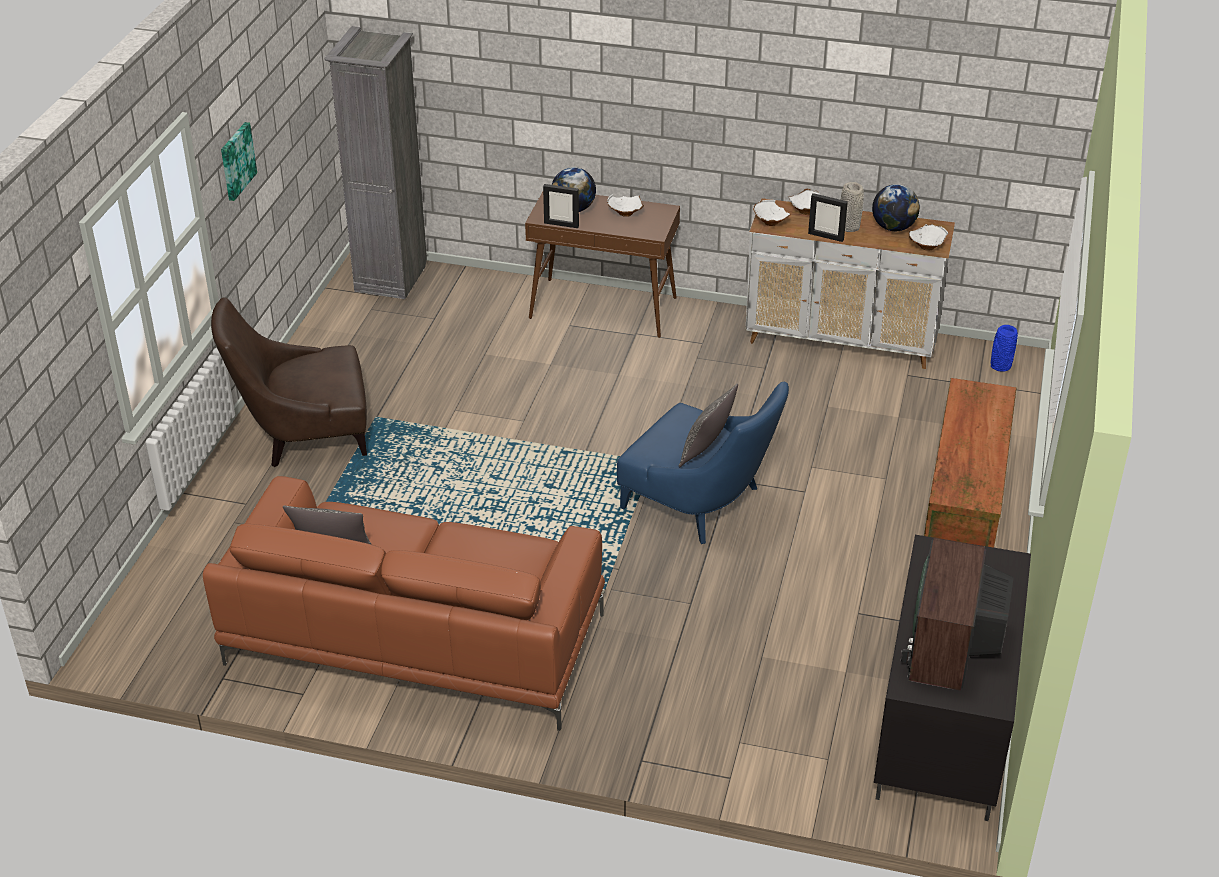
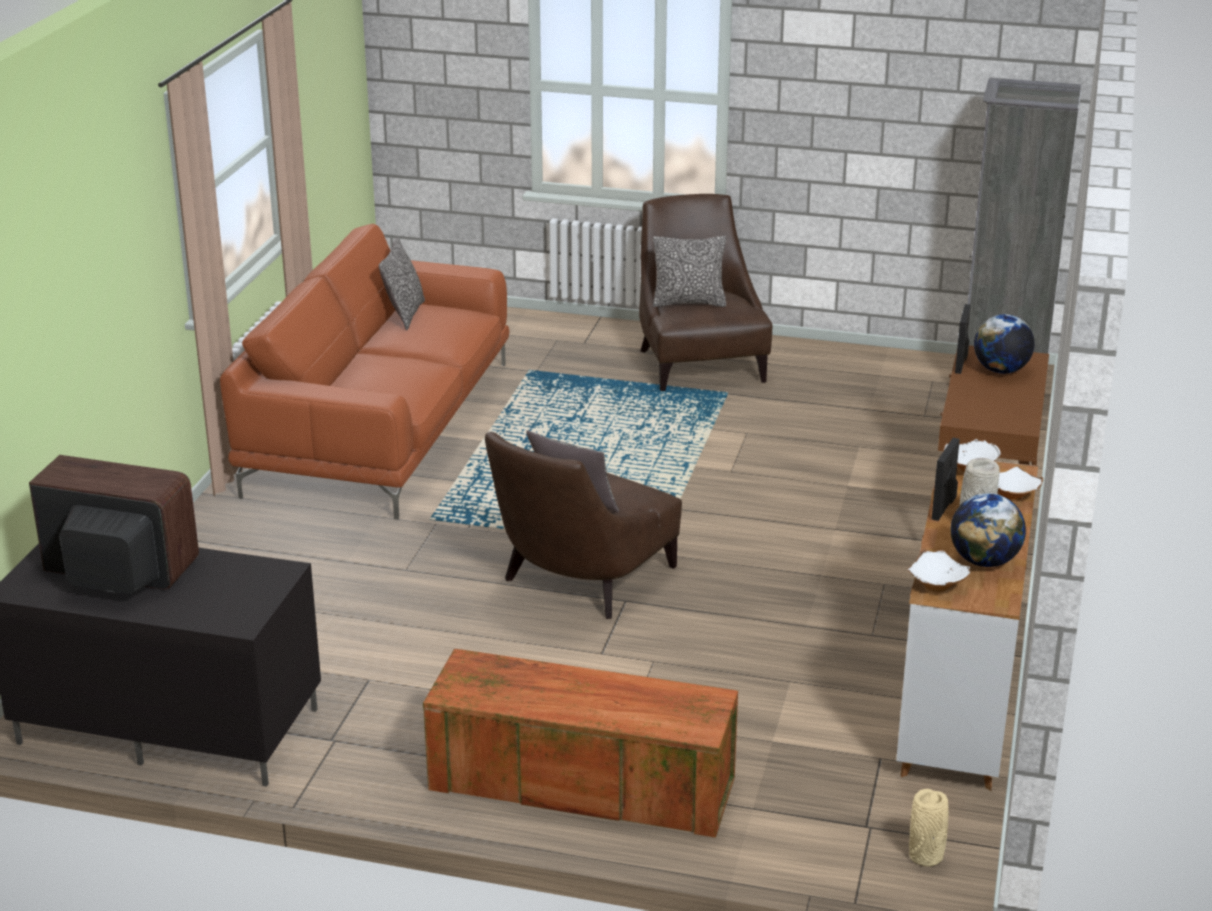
camera: 90 degrees right, 10 degrees down
picture [221,122,257,201] -> none
white bowl [607,194,644,217] -> none
blue armchair [617,382,789,544] -> brown armchair [485,432,682,619]
blue vase [991,325,1018,372] -> beige vase [909,789,949,867]
none -> pillow [653,236,726,307]

